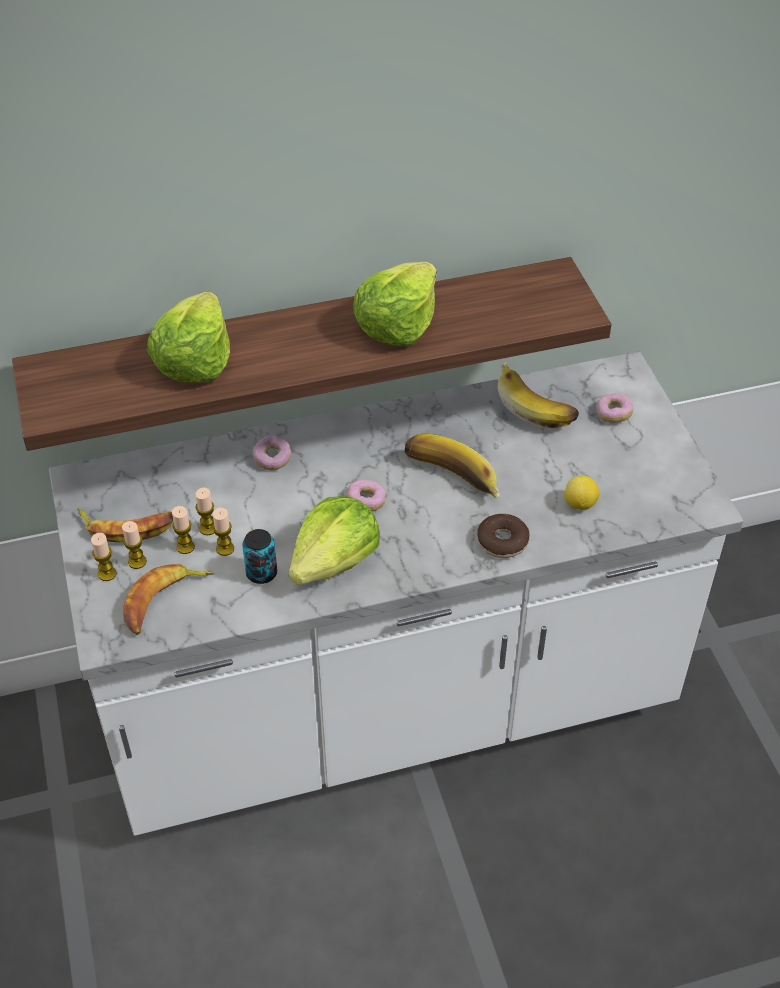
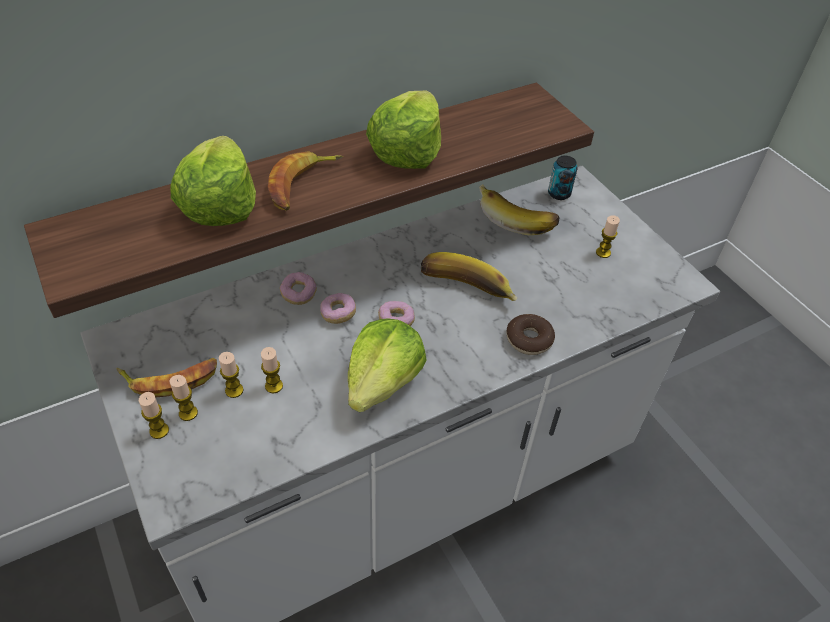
camera: 15 degrees left, 0 degrees up
banana [123,564,214,635] -> banana moved to [268,151,343,211]
candle [195,488,214,535] -> candle moved to [596,215,620,258]
can [242,529,277,584] -> can moved to [548,156,578,200]
lemon [564,476,599,510] -> none
donut [596,393,633,423] -> donut moved to [320,293,356,324]

